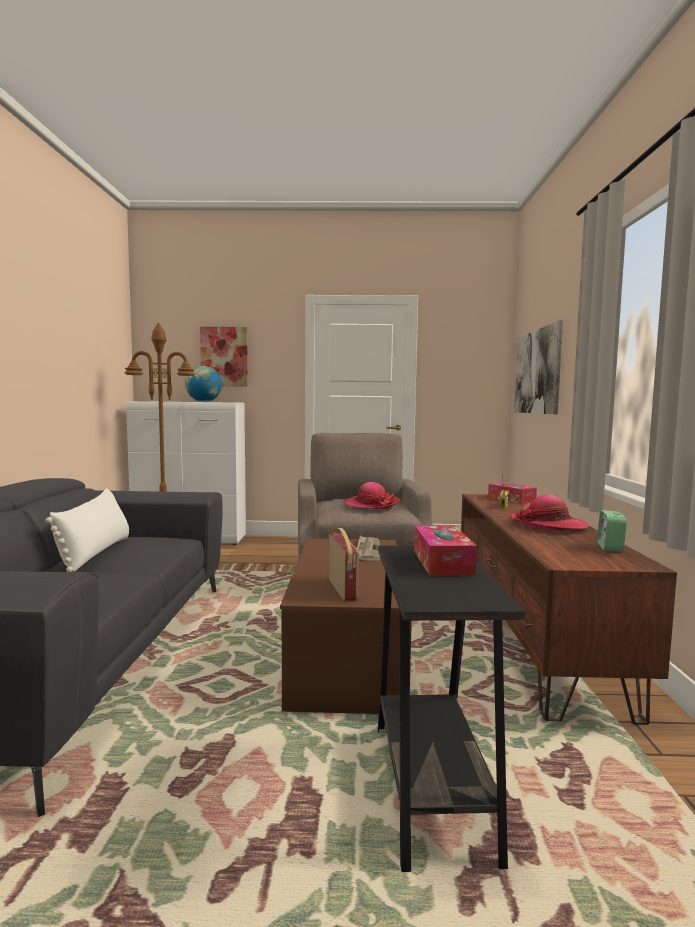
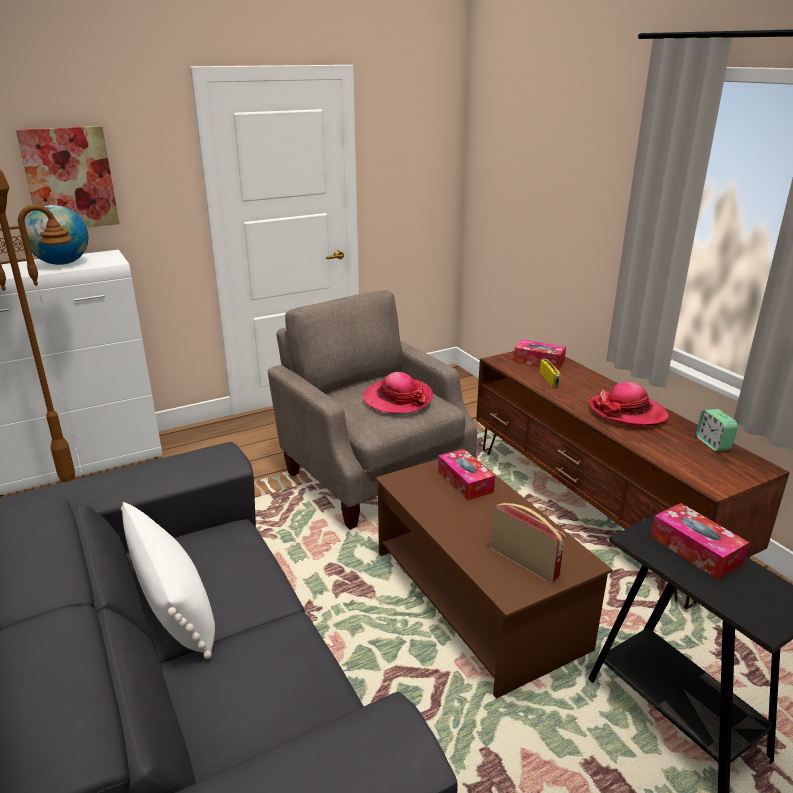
camera: 30 degrees left, 20 degrees up
newspaper [357,536,380,561] -> tissue box [438,449,495,500]
picture [514,320,563,414] -> none

